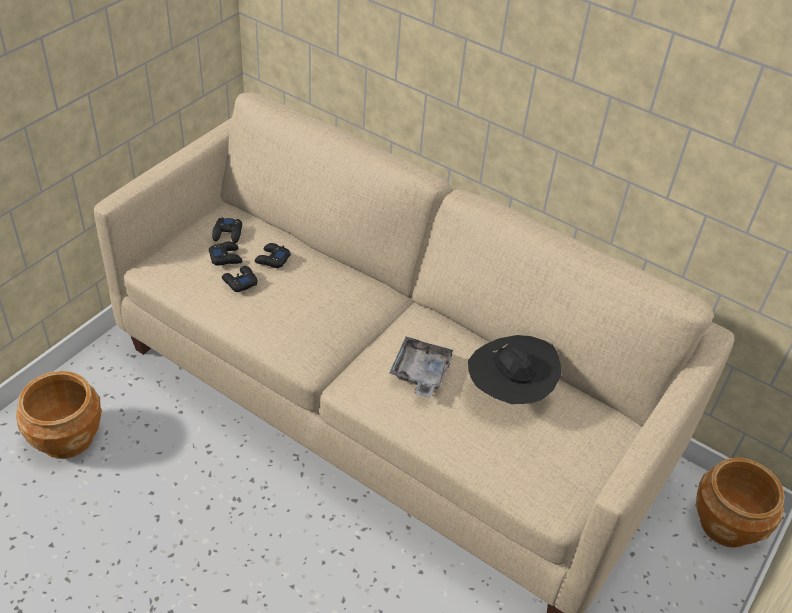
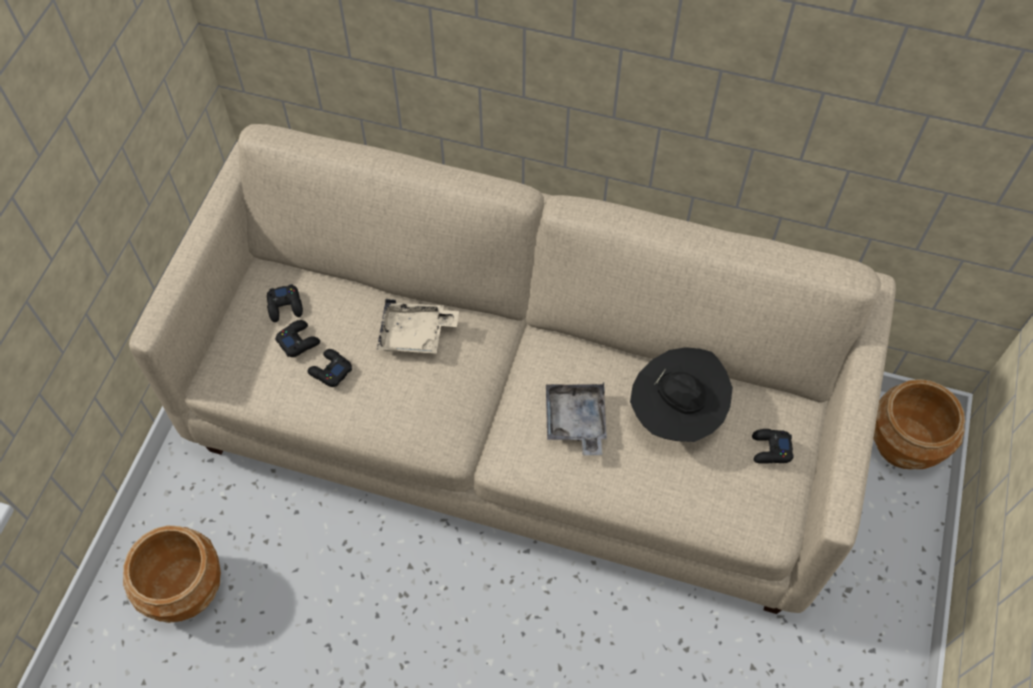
camera: 15 degrees left, 15 degrees up
black game controller [255,243,291,268] -> black game controller moved to [752,429,794,464]
none -> beige tray [377,299,459,354]

